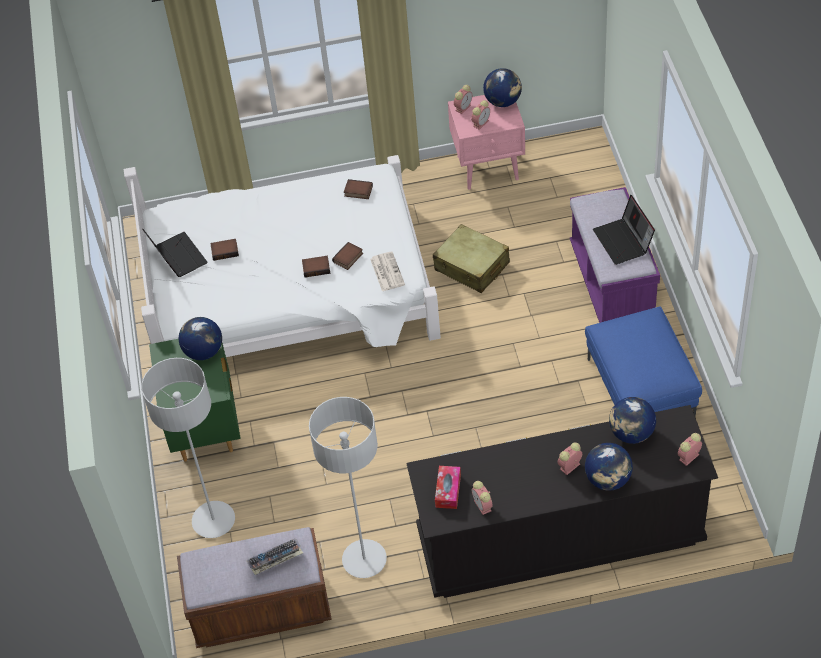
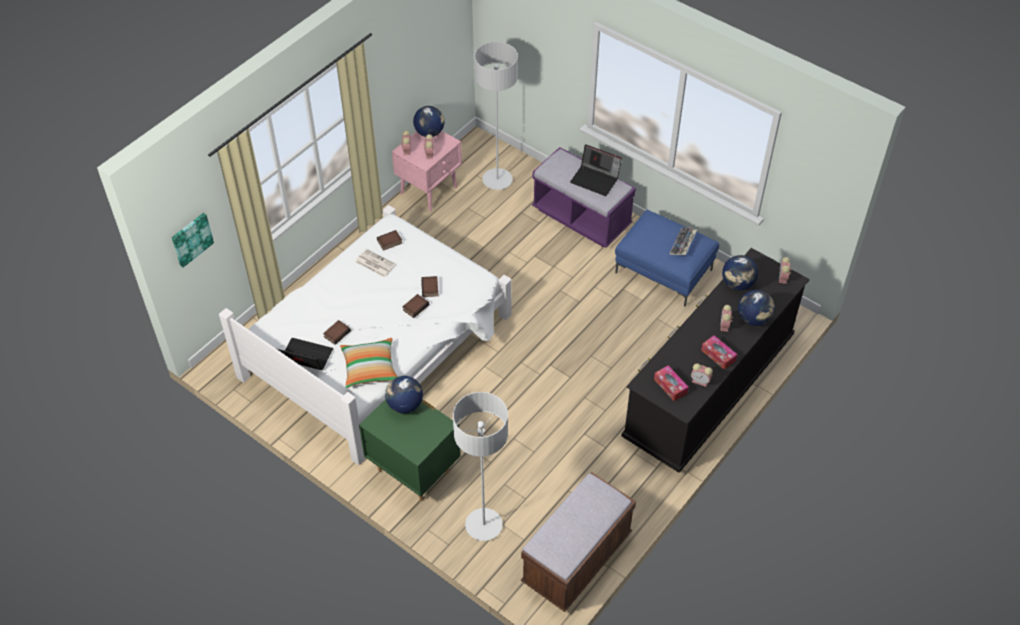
camera: 45 degrees left, 0 degrees up
keyboard [246,538,303,575] -> keyboard moved to [669,227,697,255]
grey floor lamp [309,397,387,578] -> grey floor lamp moved to [474,42,518,190]
newspaper [370,252,405,291] -> newspaper moved to [356,249,396,277]
beige suitcase [433,224,510,293] -> none
none -> picture [172,213,214,267]
none -> pillow [340,338,398,388]
none -> tissue box [701,335,737,370]

